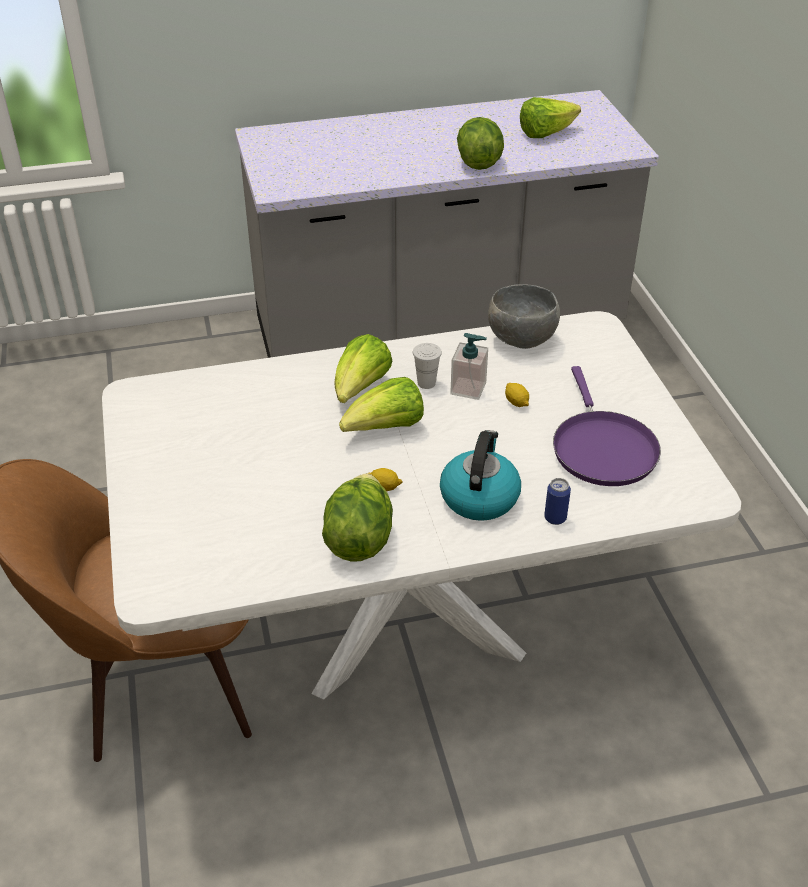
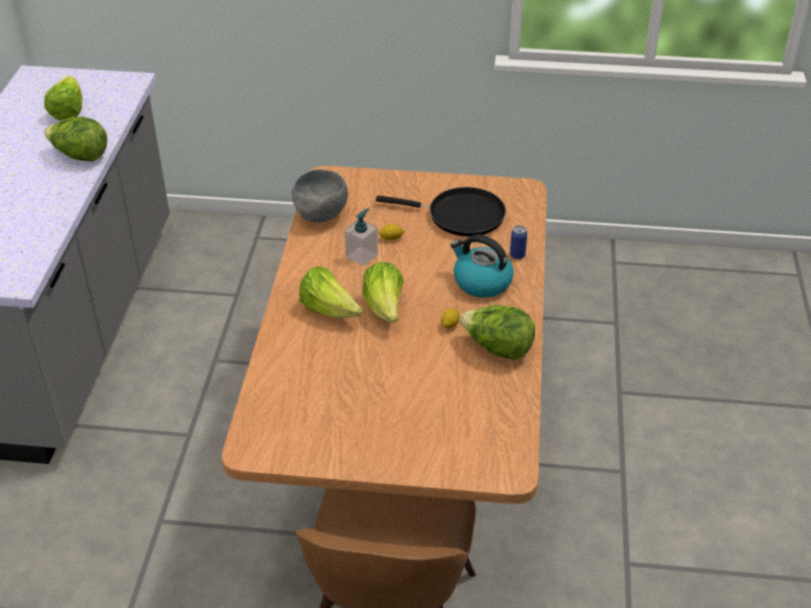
camera: 70 degrees left, 0 degrees up
white dining table [102,311,741,700] -> brown dining table [222,166,547,504]
white cup [413,343,442,389] -> none
purple frying pan [553,366,661,486] -> black frying pan [376,187,506,236]

